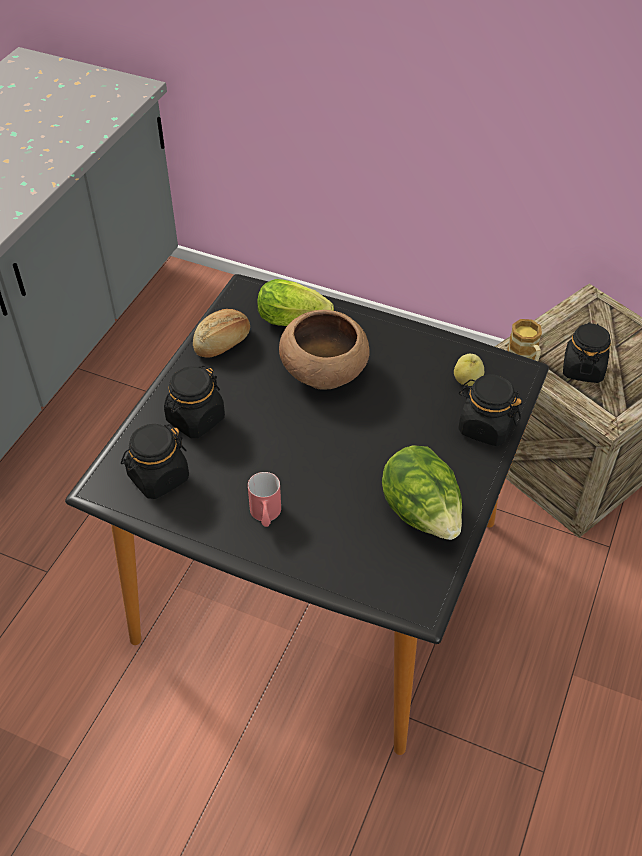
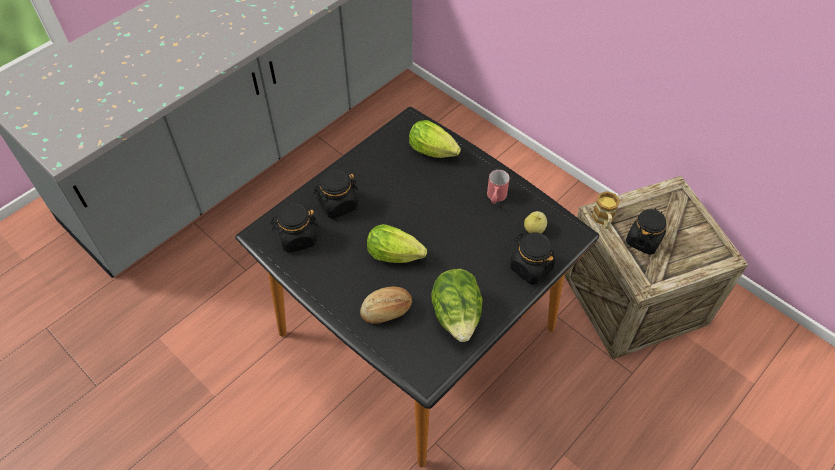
camera: 20 degrees right, 5 degrees up
bread [193,309,250,358] -> bread moved to [360,286,412,324]
red mug [248,472,281,527] -> red mug moved to [487,170,510,204]
brown bowl [279,310,370,390] -> none
none -> lettuce [367,224,427,263]

